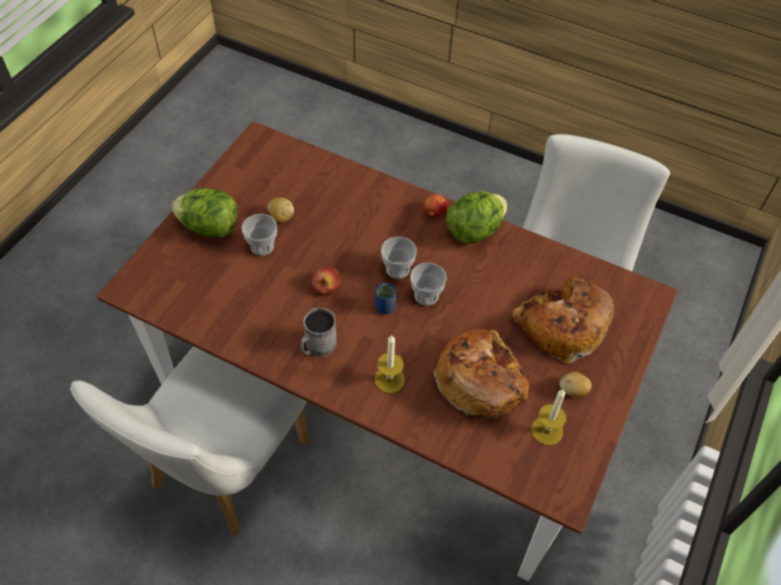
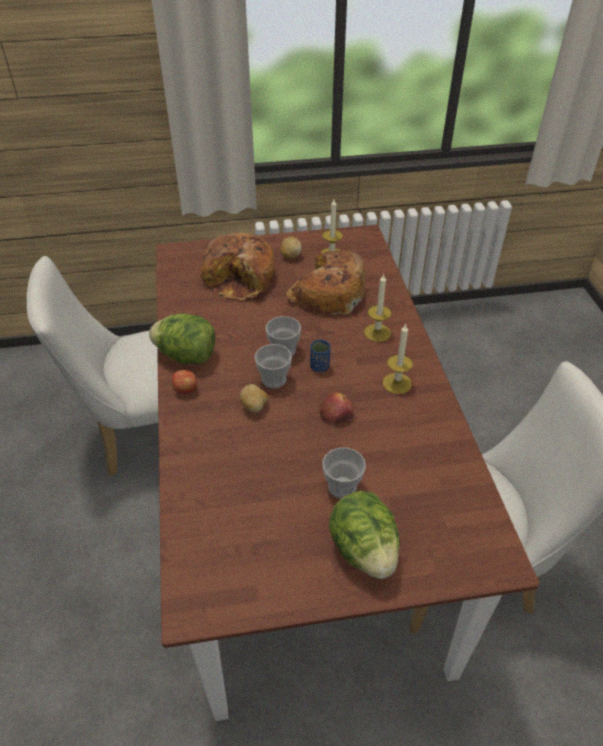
camera: 125 degrees left, 10 degrees down
potato [267,197,294,223] -> potato moved to [240,384,268,413]
grey mug [300,308,337,357] -> candle [383,324,413,394]

